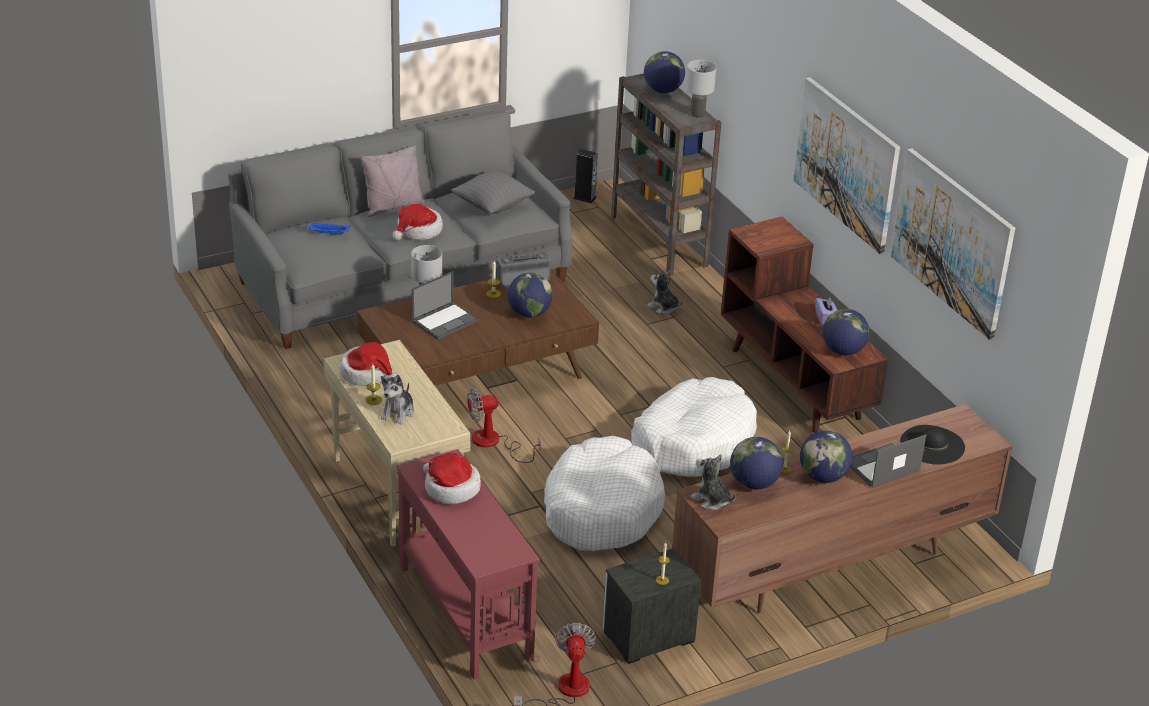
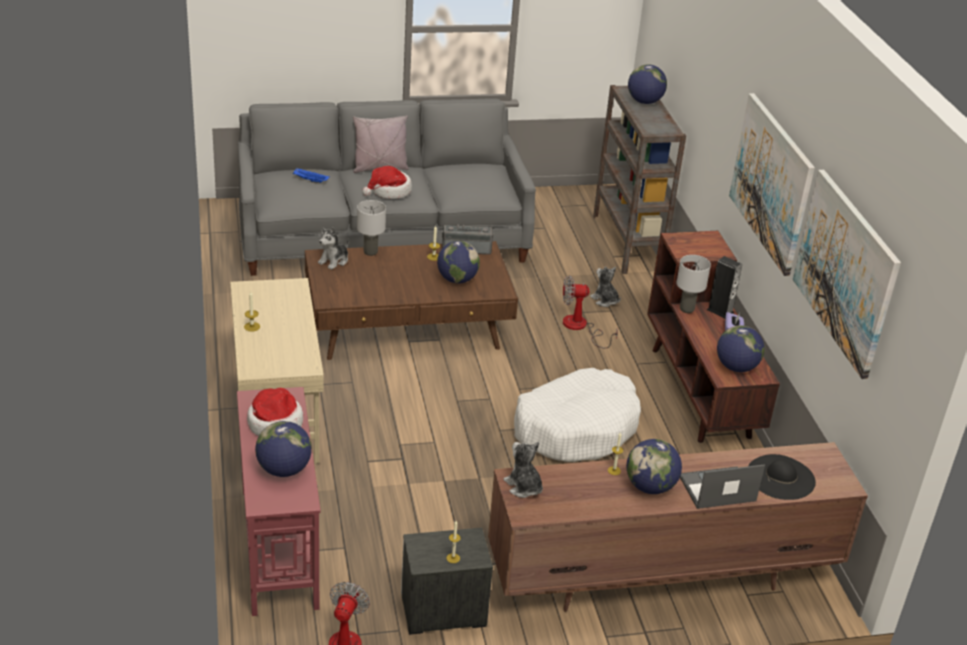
camera: 15 degrees right, 0 degrees up
hat [339,342,397,386] -> none
plush toy [381,375,415,424] -> plush toy moved to [318,227,349,270]
laptop [412,271,479,340] -> none
grey pillow [451,170,535,214] -> none
fan [467,388,541,463] -> fan moved to [563,275,618,348]
white dog bed [544,436,665,551] -> none
speaker [573,149,598,203] -> speaker moved to [707,256,742,318]
white table lamp [686,60,716,117] -> white table lamp moved to [677,255,711,313]
globe [730,437,783,489] -> globe moved to [255,421,312,477]

